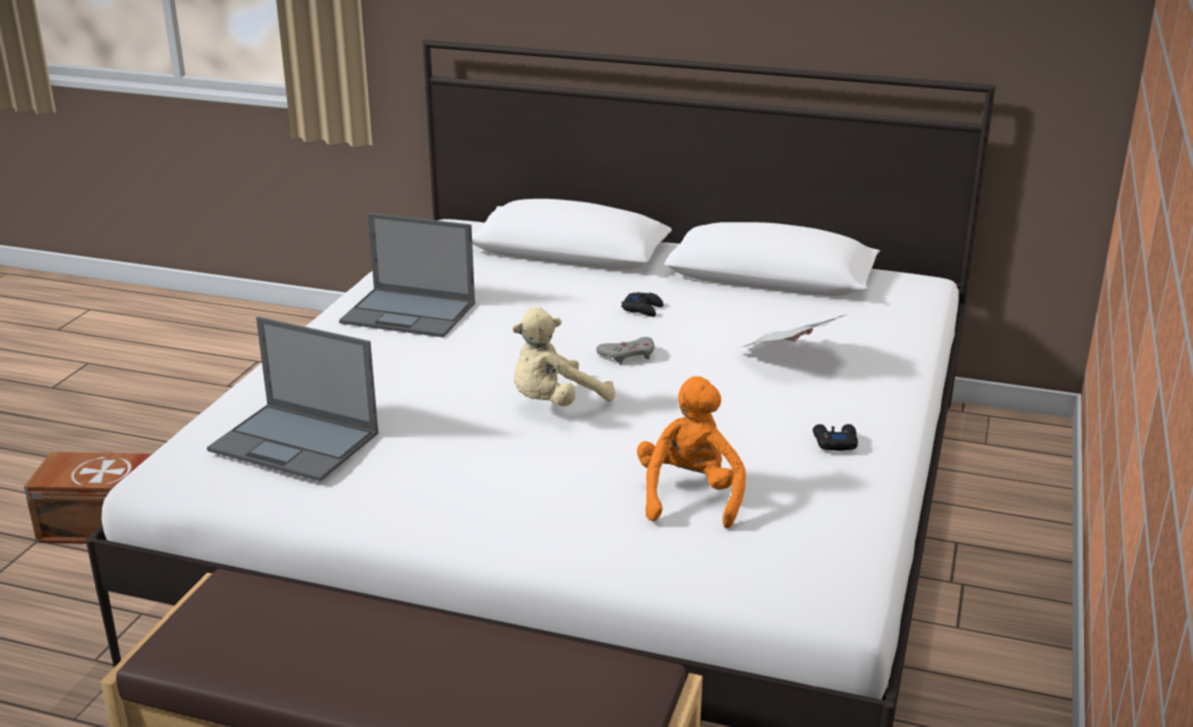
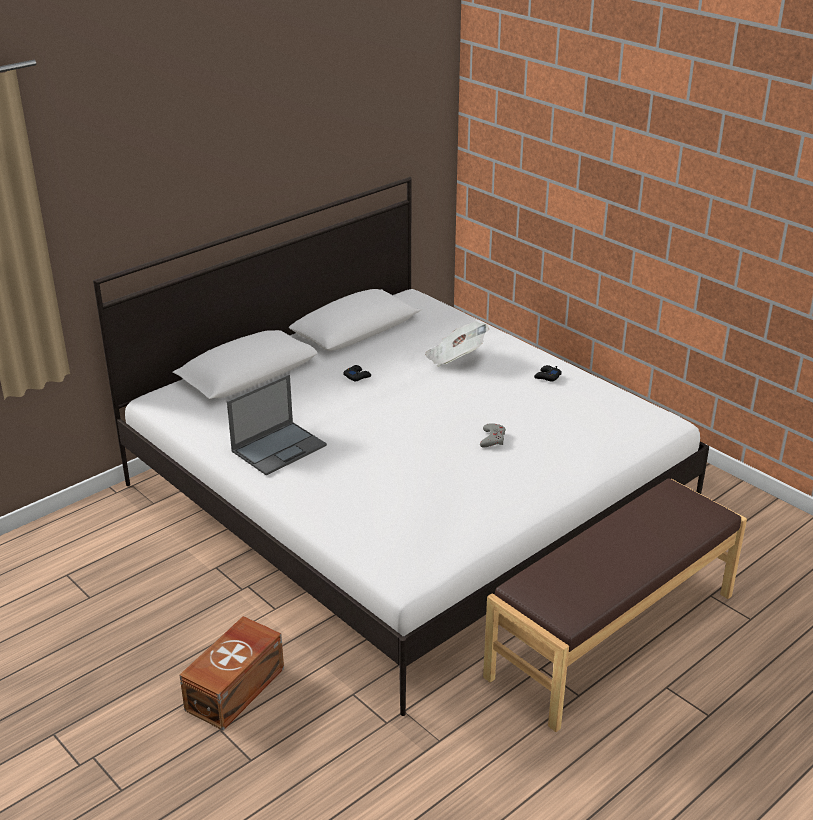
camera: 60 degrees left, 5 degrees up
laptop [207,317,379,481] -> none
beige plush toy [512,307,615,406] -> none
grey game controller [596,337,654,364] -> grey game controller moved to [480,423,506,448]
orange plush toy [637,376,746,528] -> none

